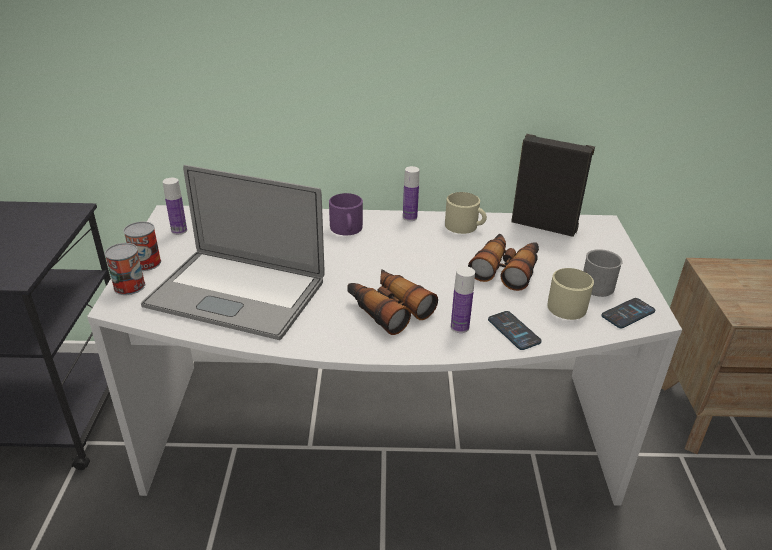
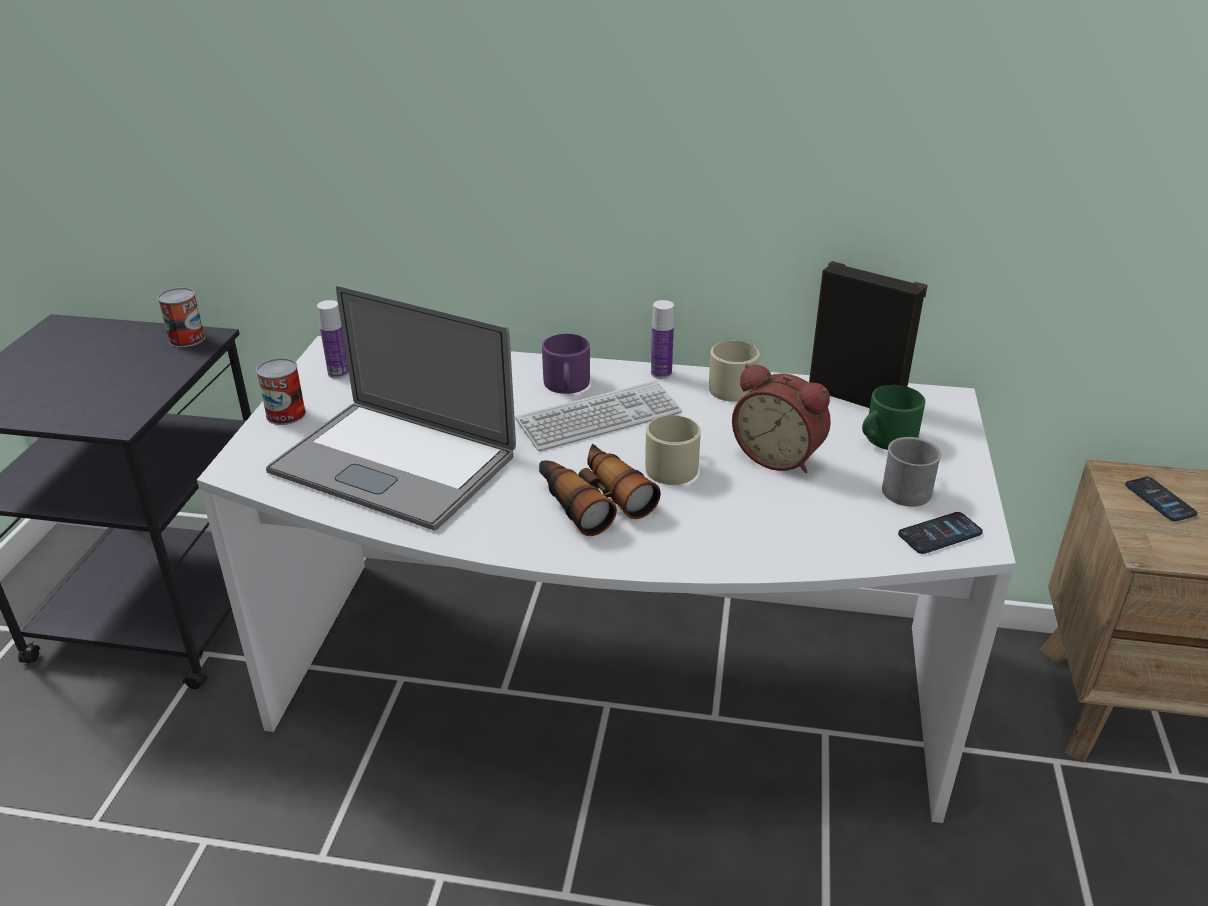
camera: 10 degrees right, 0 degrees up
can [105,243,145,295] -> can moved to [158,288,205,347]
bottle [451,266,475,333] -> none
binoculars [468,234,539,291] -> alarm clock [732,364,831,473]
phone [488,311,542,350] -> phone moved to [1125,477,1198,521]
beige mug [547,268,594,320] -> beige mug moved to [645,415,701,485]
none -> keyboard [515,381,682,451]
none -> green mug [862,385,925,450]

